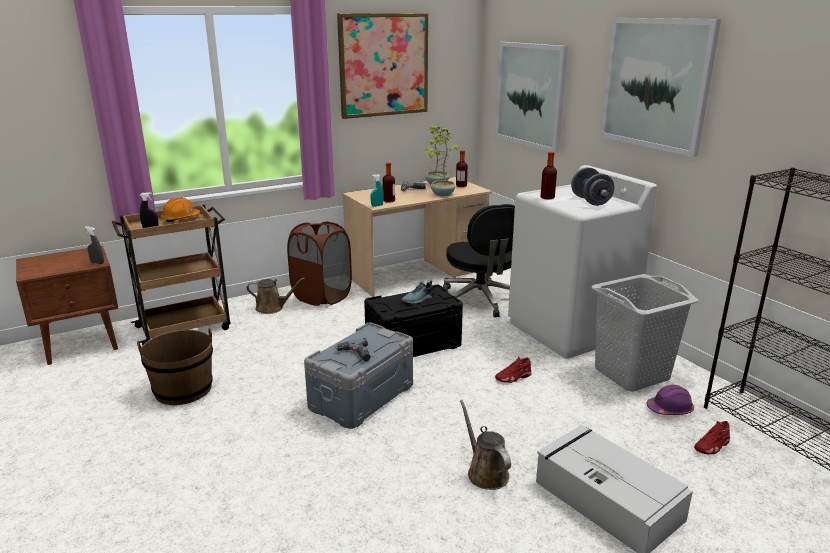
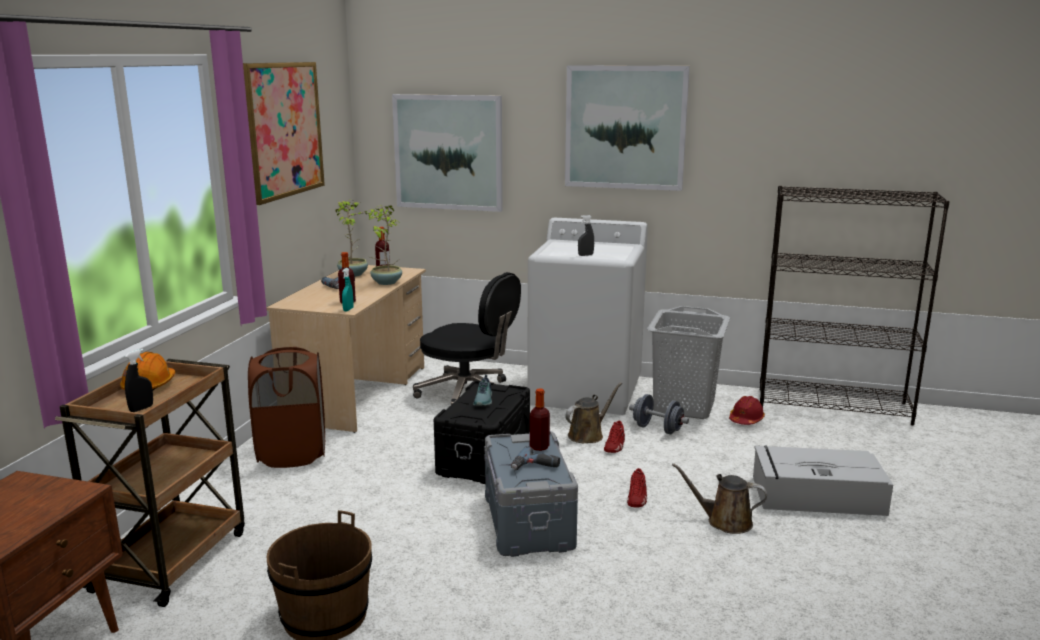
camera: 45 degrees left, 5 degrees down
grey spray bottle [85,226,104,264] -> grey spray bottle moved to [578,215,594,256]
brown watering can [247,278,305,314] -> brown watering can moved to [565,382,622,443]
bottle [540,152,557,200] -> bottle moved to [530,388,550,451]
grey dumbbell [571,167,614,206] -> grey dumbbell moved to [629,394,689,434]
purple hard hat [647,385,694,415] -> red hard hat [729,396,765,425]
red shoe [694,421,730,454] -> red shoe moved to [627,468,647,507]

